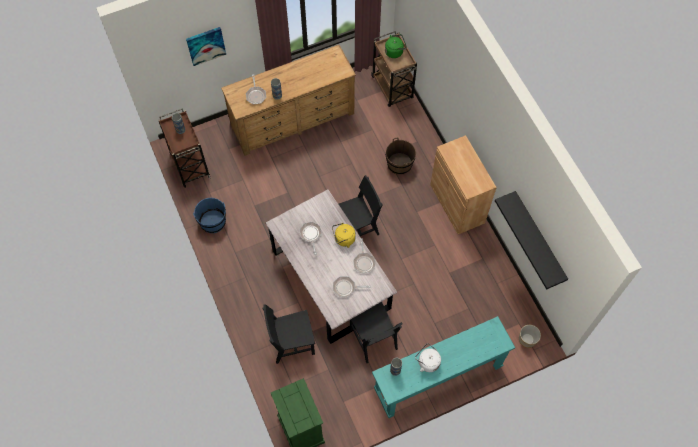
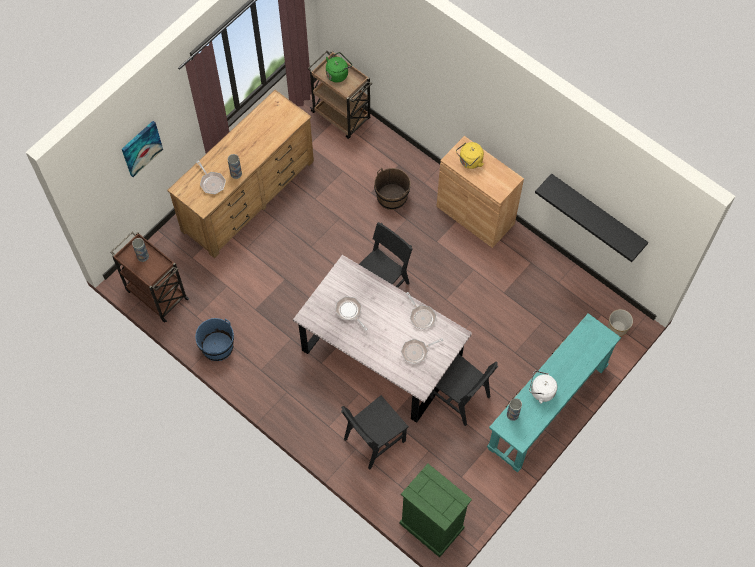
camera: 25 degrees left, 0 degrees up
yellow kettle [332,223,356,248] -> yellow kettle moved to [456,142,484,169]

